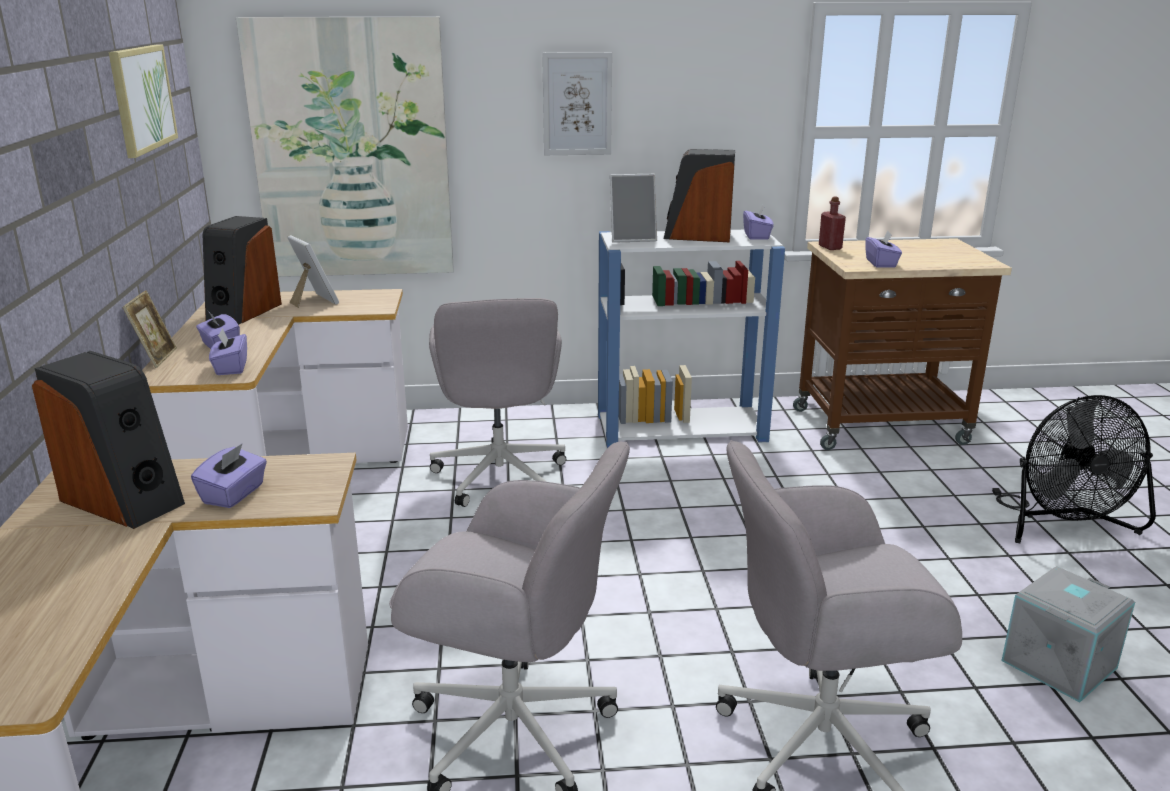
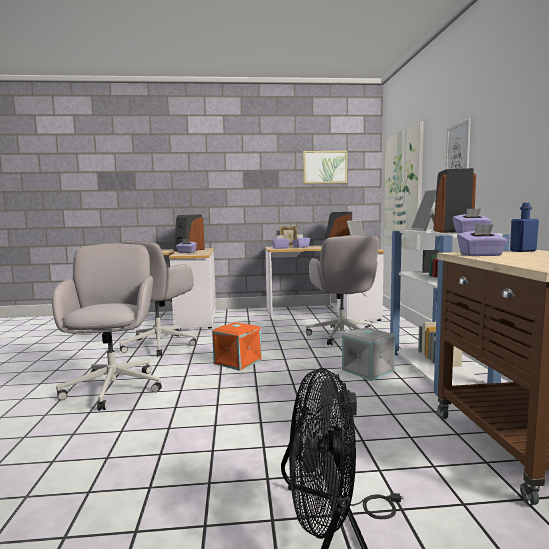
camera: 90 degrees right, 15 degrees down
grey office chair [429,298,566,507] -> grey office chair turned 90 degrees counterclockwise [306,235,379,346]
red bottle [819,196,846,250] -> blue bottle [510,203,539,252]
grey storage box [1001,566,1135,702] -> grey storage box moved to [342,327,395,381]
none -> orange storage box [212,322,262,371]

